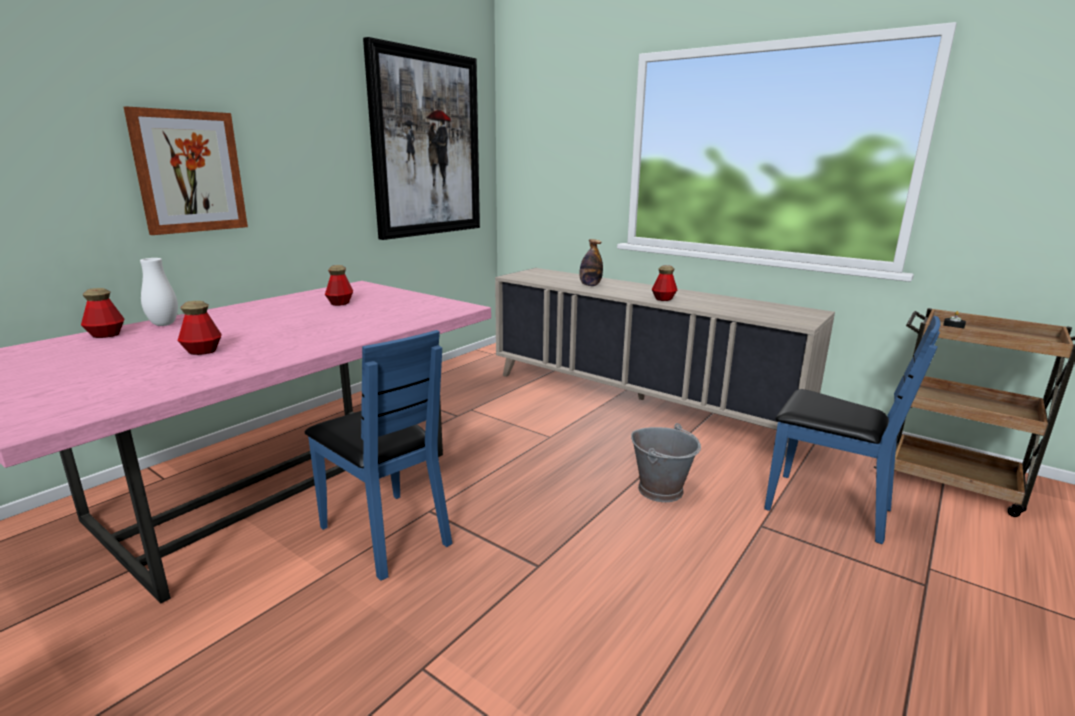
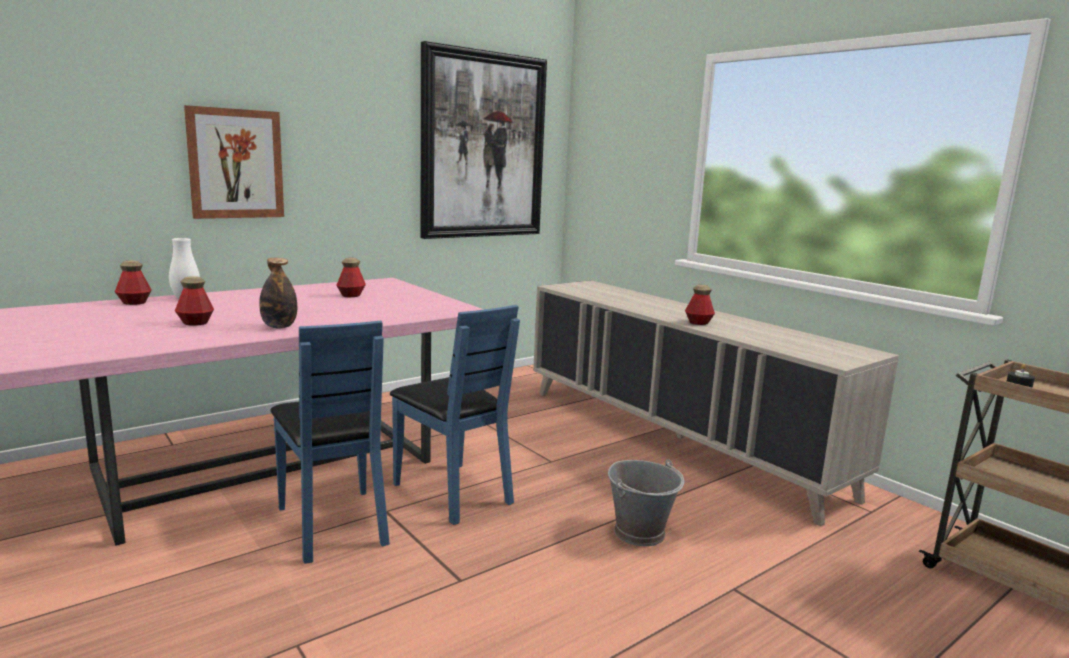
camera: 15 degrees right, 5 degrees down
bottle [580,239,603,286] -> bottle moved to [259,258,297,329]
blue chair [764,315,940,544] -> blue chair moved to [390,305,520,525]

